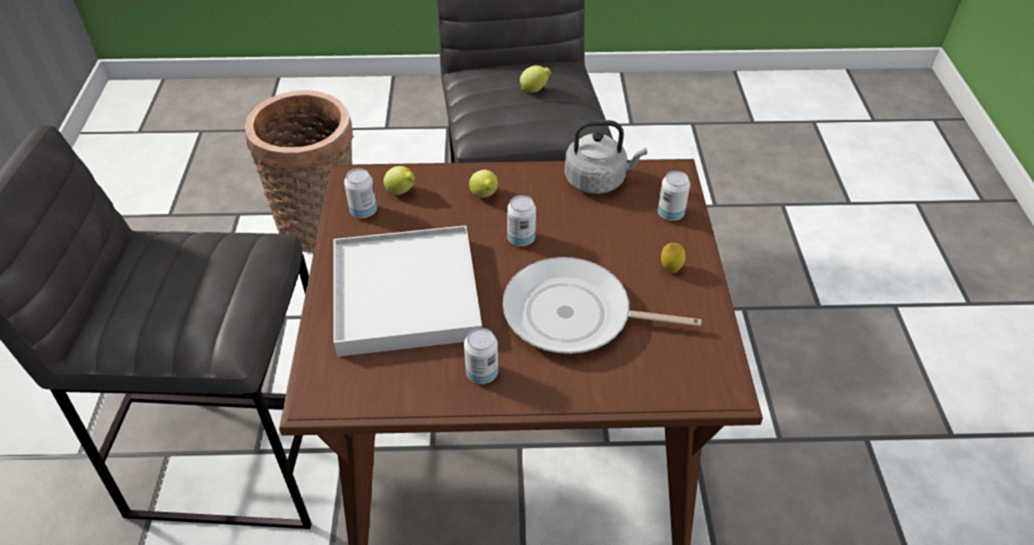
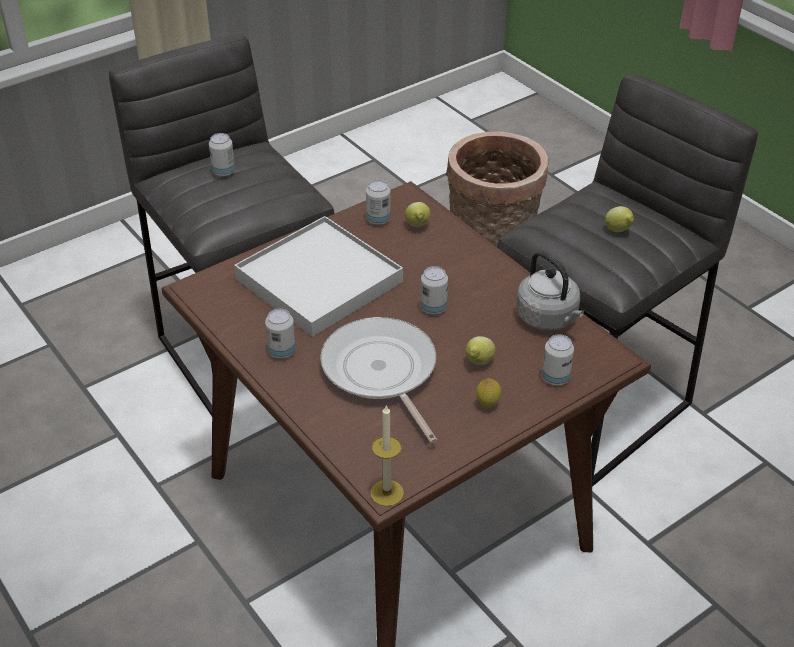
camera: 55 degrees right, 5 degrees down
lemon [469,170,498,198] -> lemon moved to [465,336,496,365]
none -> can [209,133,235,177]
none -> candle [370,405,404,507]

